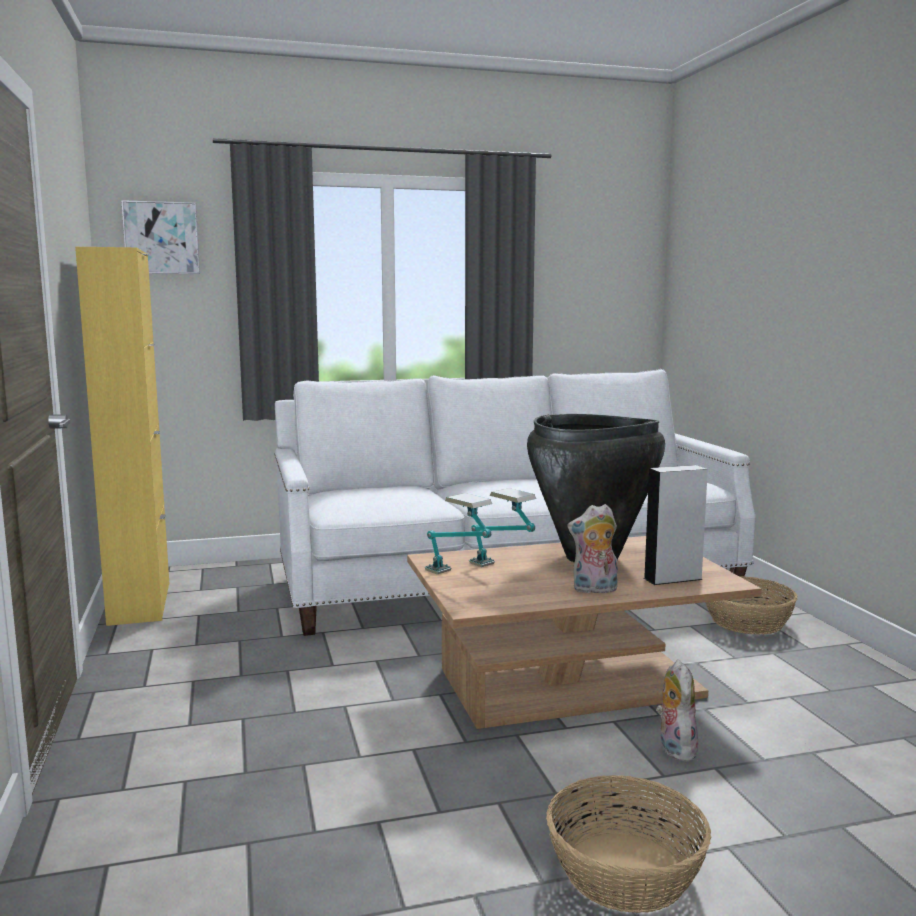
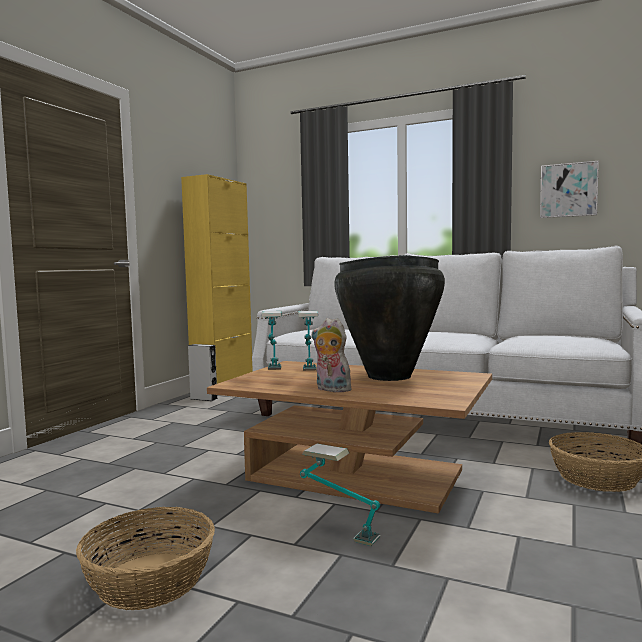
camera: 40 degrees right, 5 degrees down
picture [121,200,200,274] -> picture moved to [540,161,599,218]
grey speaker [643,465,708,585] -> grey speaker moved to [188,344,217,401]
plush toy [656,660,698,762] -> table lamp [300,444,381,546]

